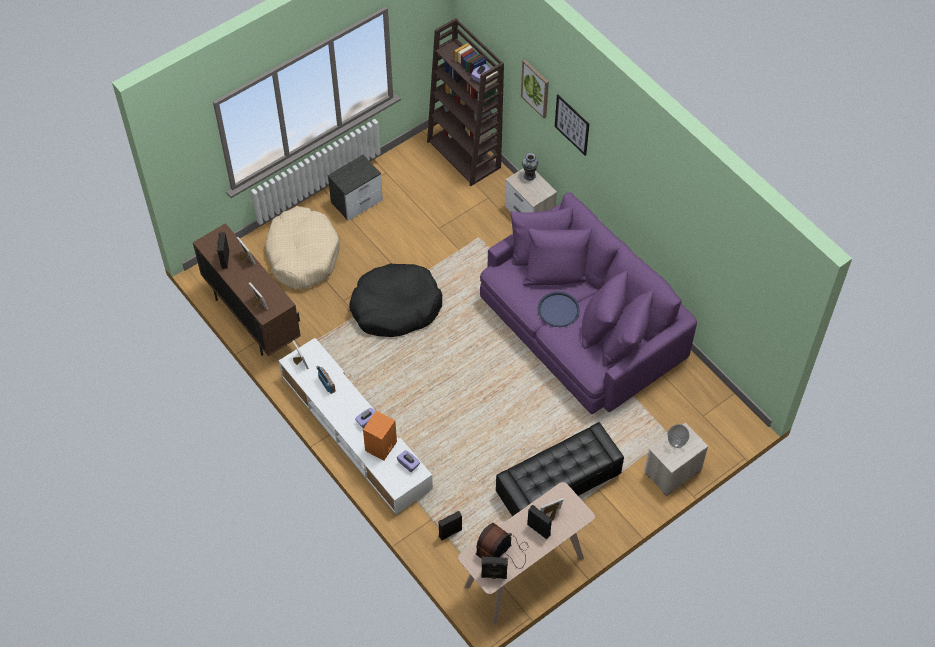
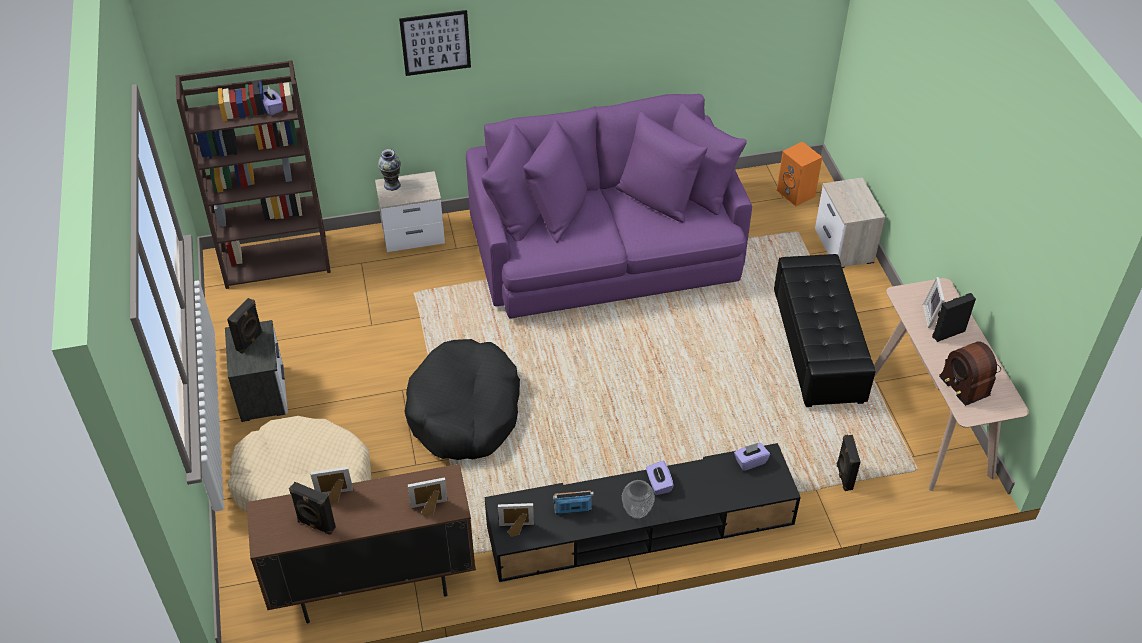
camera: 65 degrees left, 10 degrees down
white tv stand [279,338,433,515] -> black tv stand [485,443,801,583]
orange speaker [363,411,397,461] -> orange speaker moved to [777,141,822,207]
black speaker [481,557,508,579] -> black speaker moved to [227,298,263,353]
picture [521,60,549,119] -> none
blue tray [538,292,580,327] -> none
vase [668,424,689,448] -> vase moved to [622,480,655,519]

